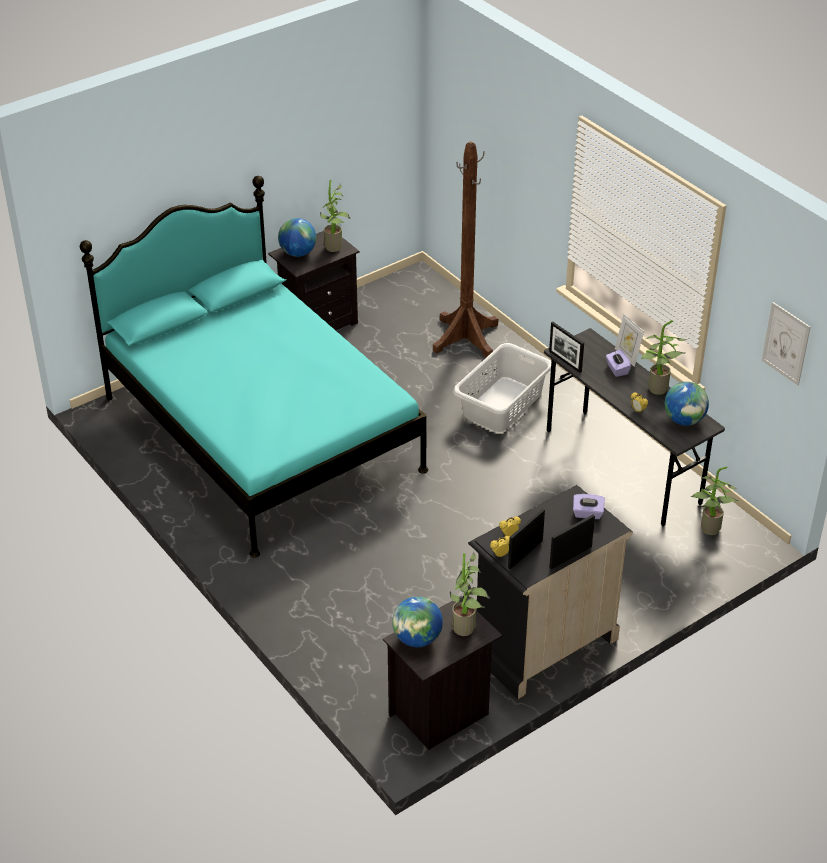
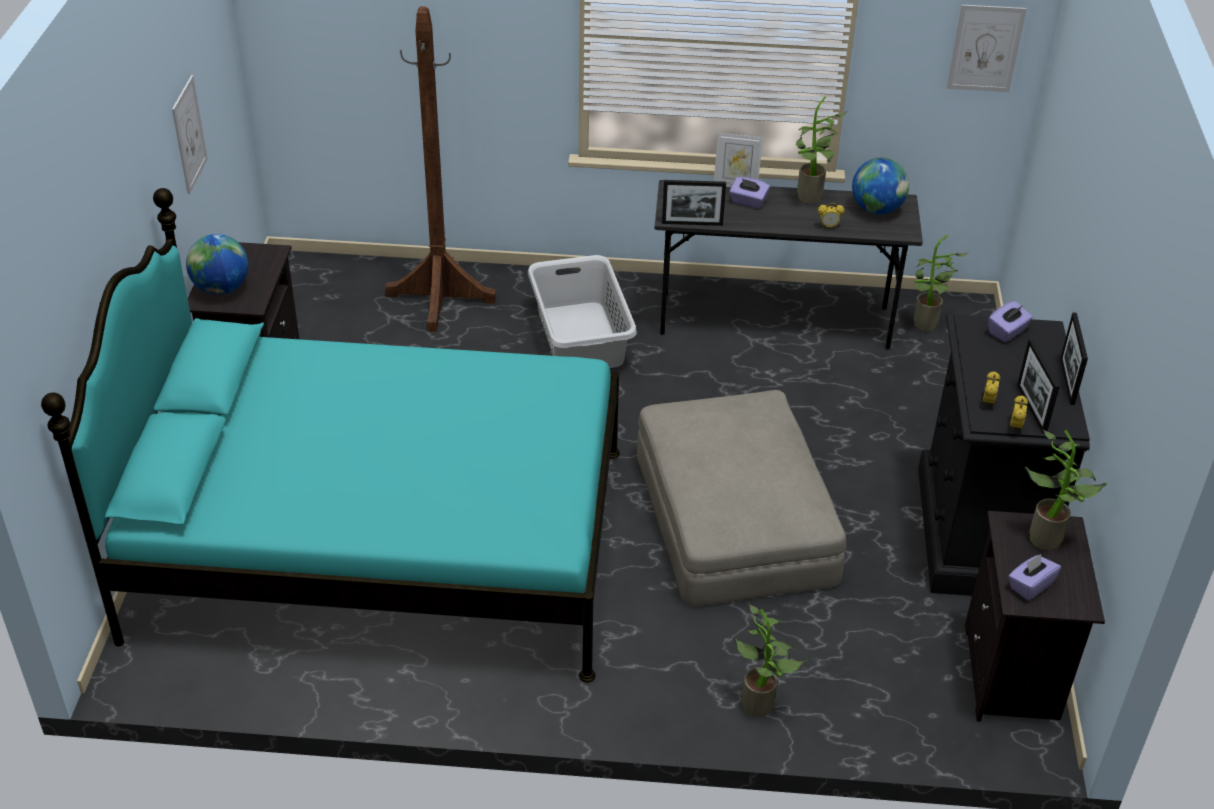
camera: 50 degrees left, 0 degrees up
potted plant [320,180,350,252] -> potted plant moved to [733,603,807,717]
globe [392,597,443,647] -> purple tissue box [1008,554,1061,601]
none -> picture [172,75,208,194]
none -> beige ottoman [637,390,846,606]

